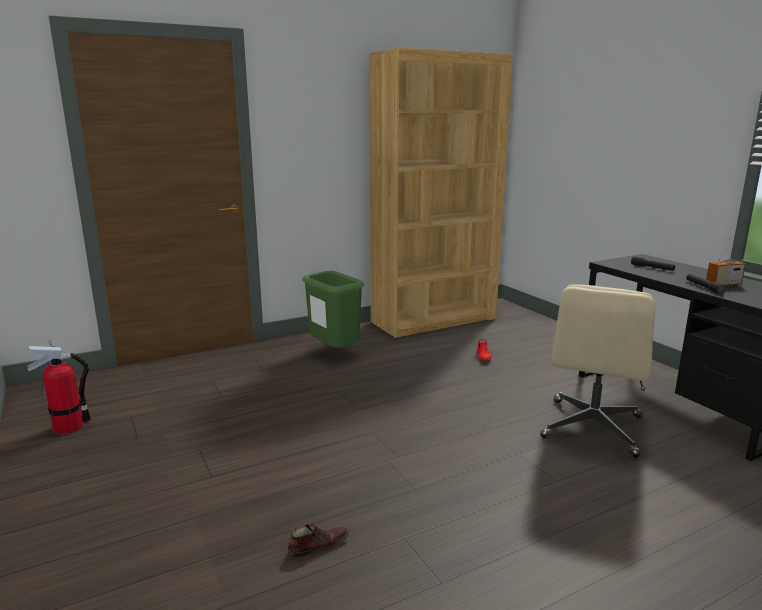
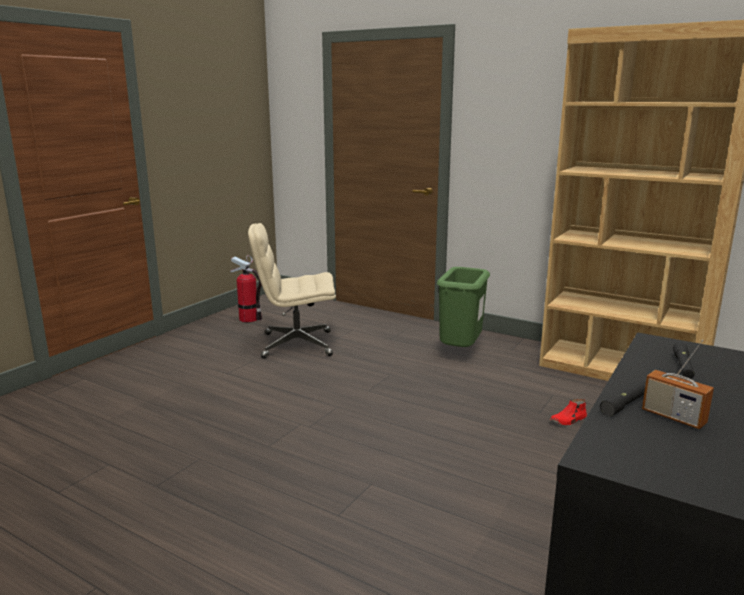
camera: 60 degrees right, 0 degrees up
brown shoe [288,523,349,558] -> none
beige office chair [540,284,655,458] -> beige office chair moved to [248,223,336,359]

